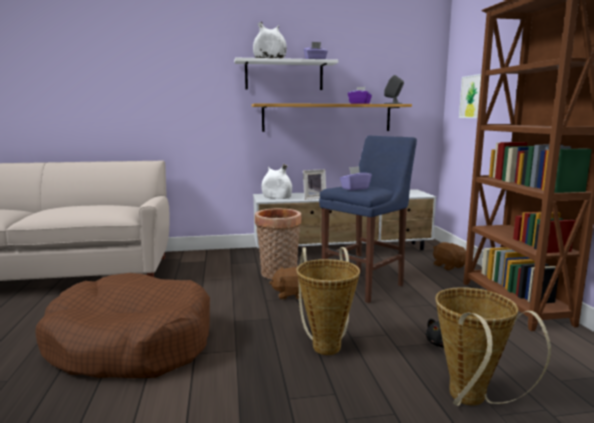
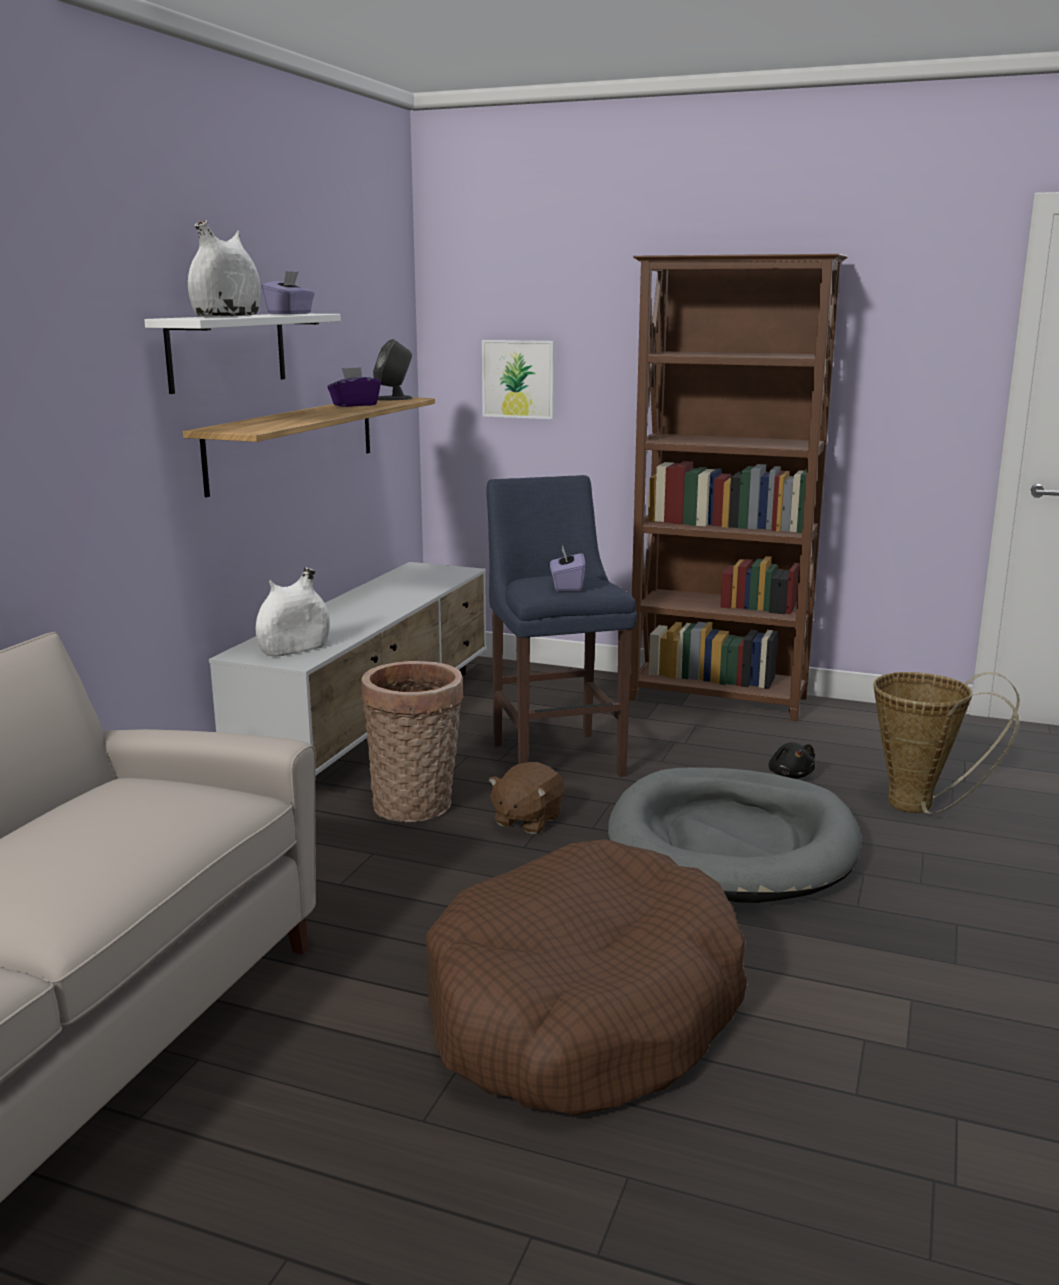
camera: 60 degrees left, 5 degrees up
basket [296,247,360,355] -> grey dog bed [608,767,861,903]
picture frame [303,169,326,200] -> none
brown plush toy [433,242,466,270] -> none

